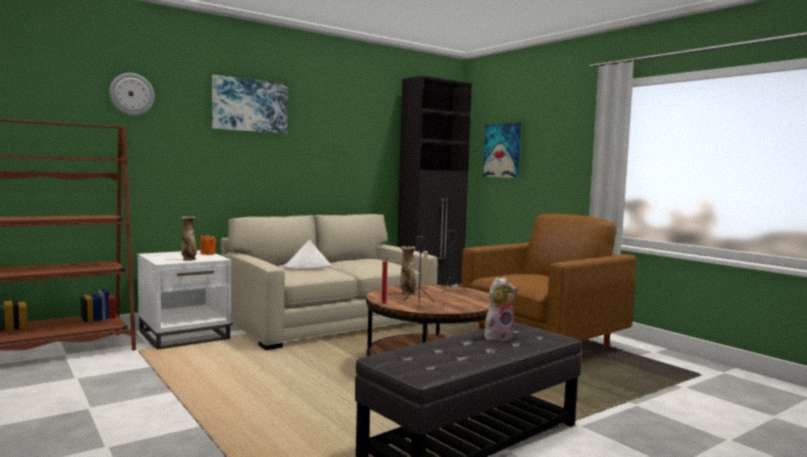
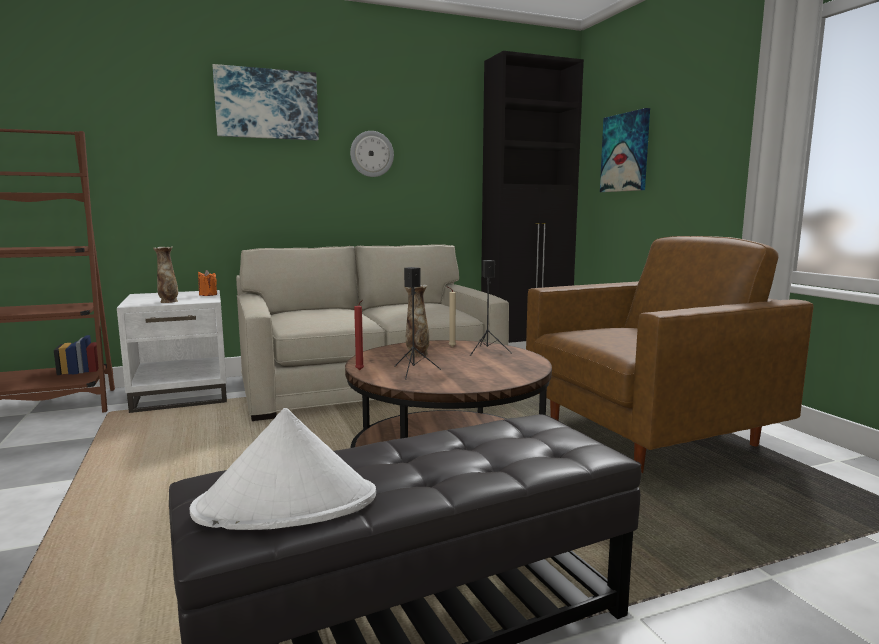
camera: 15 degrees right, 5 degrees up
wall clock [109,73,155,116] -> wall clock moved to [350,131,394,177]
white hat [284,240,332,269] -> white hat moved to [189,408,376,530]
plush toy [484,277,518,341] -> none

